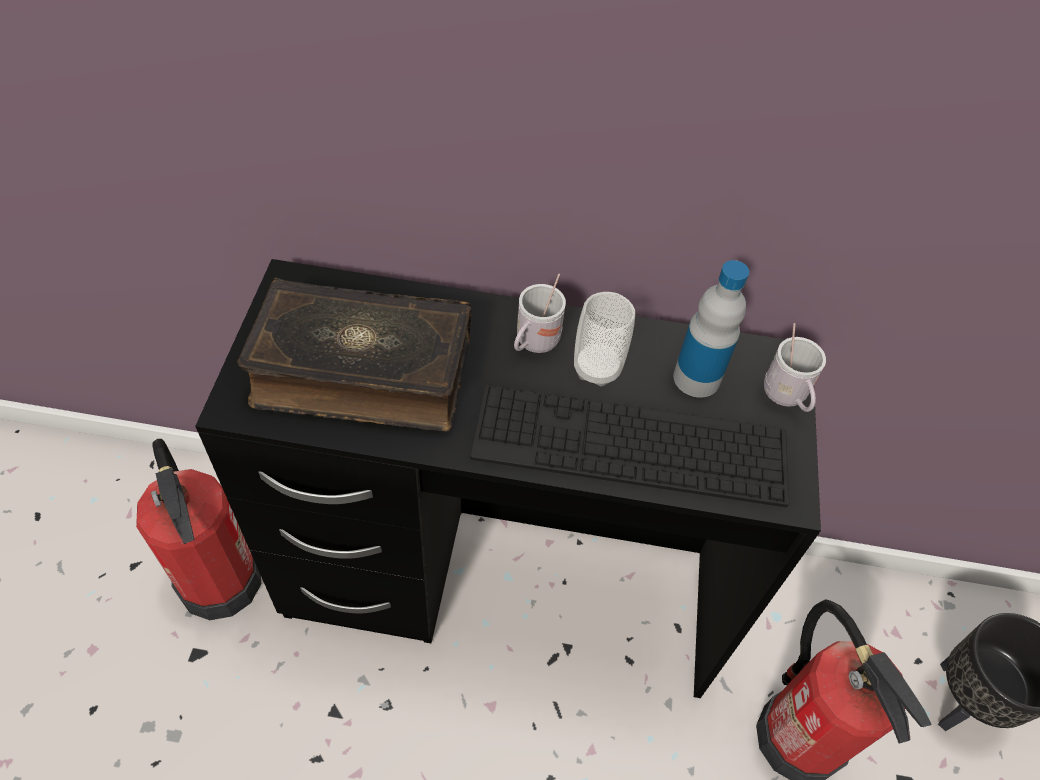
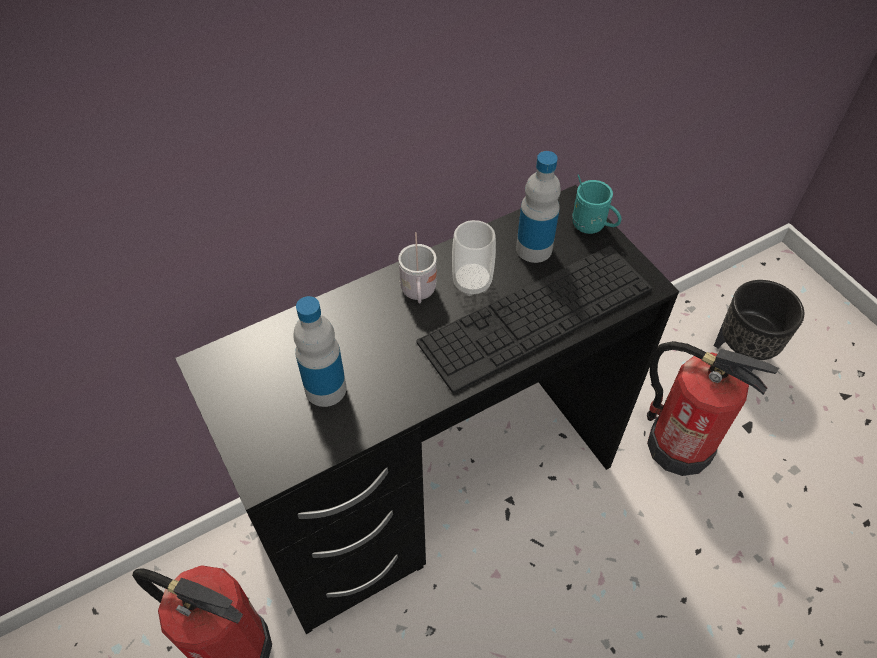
camera: 35 degrees left, 0 degrees up
book [237,278,471,431] -> bottle [293,296,346,407]
white mug [764,323,826,412] -> turquoise mug [572,174,621,234]

